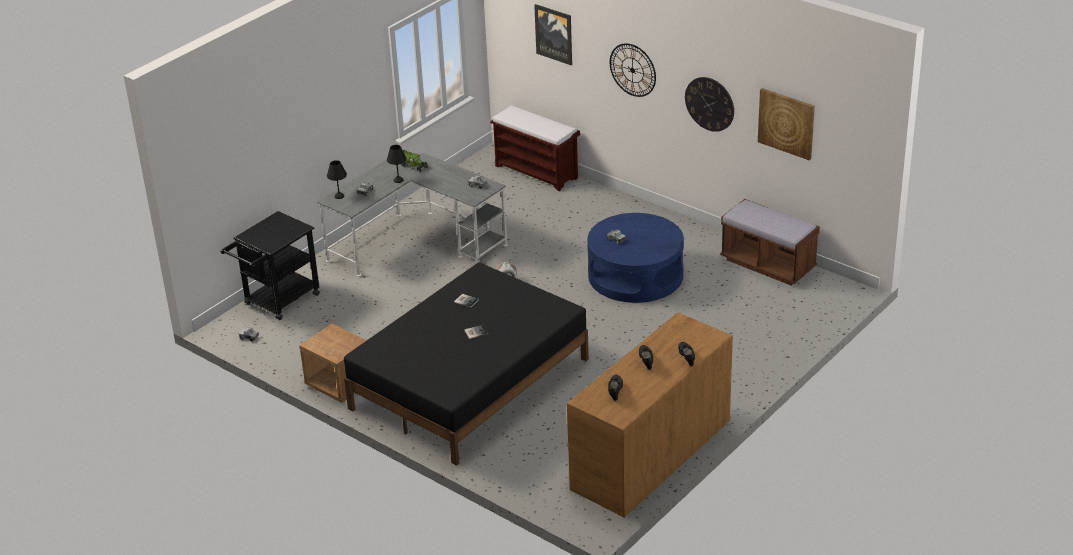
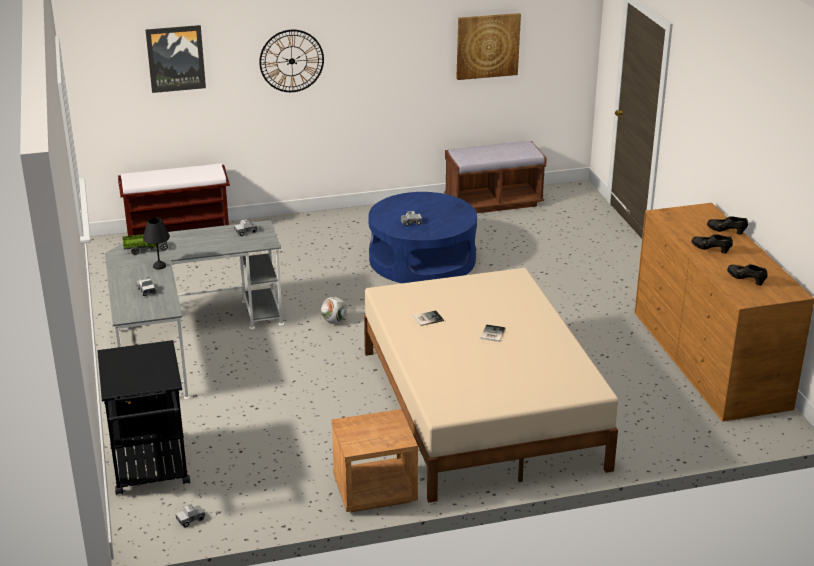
camera: 55 degrees left, 5 degrees down
black table lamp [327,160,347,199] -> none
black bed [344,262,589,466] -> beige bed [364,268,619,503]
wall clock [685,77,734,132] -> none

